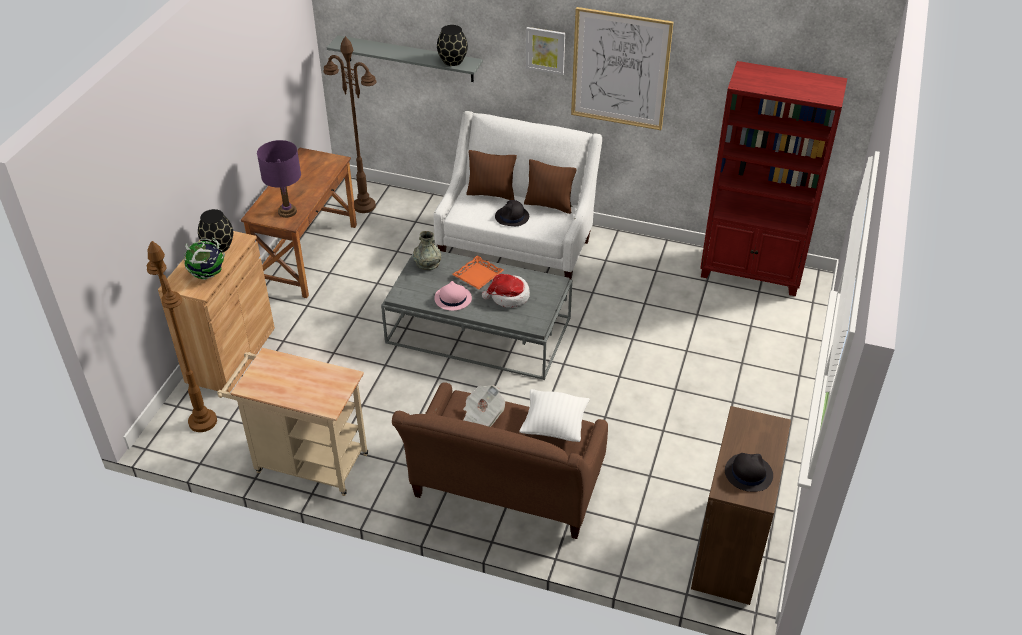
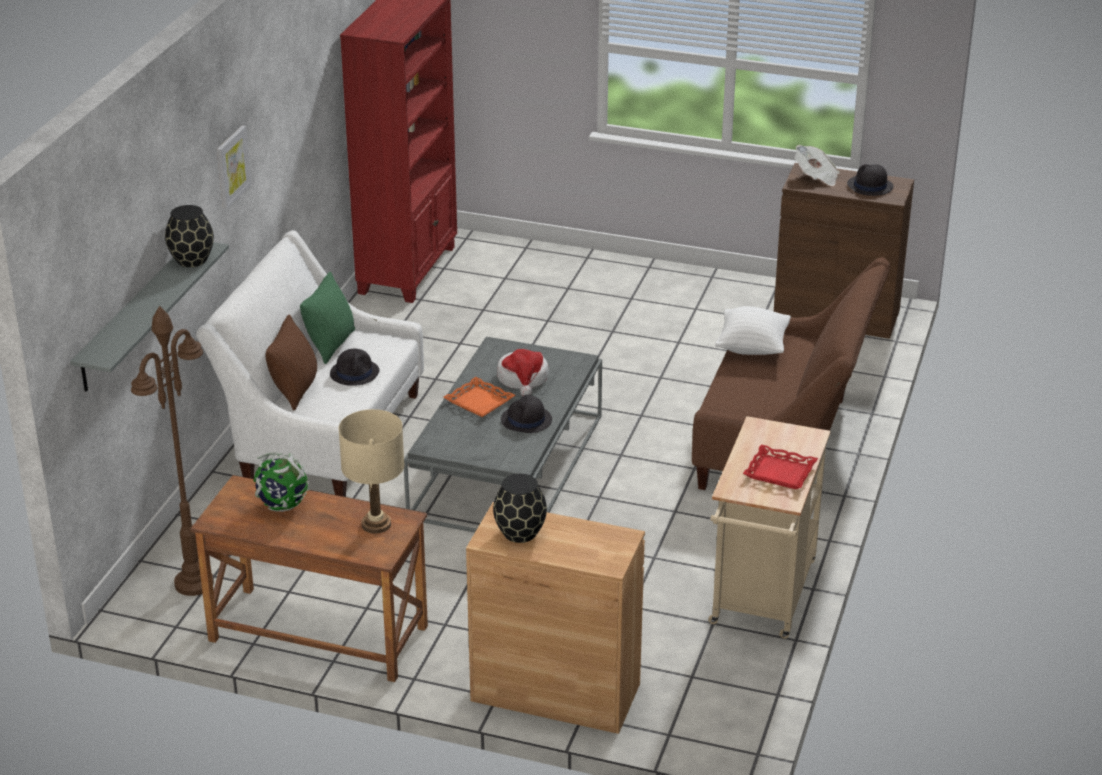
camera: 90 degrees left, 10 degrees down
brown floor lamp [147,241,217,432] -> none
globe [183,237,225,280] -> globe moved to [254,453,309,512]
purple table lamp [257,140,301,218] -> beige table lamp [338,409,404,533]
grey vase [413,231,442,270] -> none
pink hat [434,281,472,311] -> black hat [501,395,552,433]
newspaper [463,385,505,427] -> newspaper moved to [795,145,840,186]
brown pillow [524,159,577,214] -> green pillow [300,272,355,364]
picture [571,7,674,130] -> none
none -> red tray [743,445,818,489]

